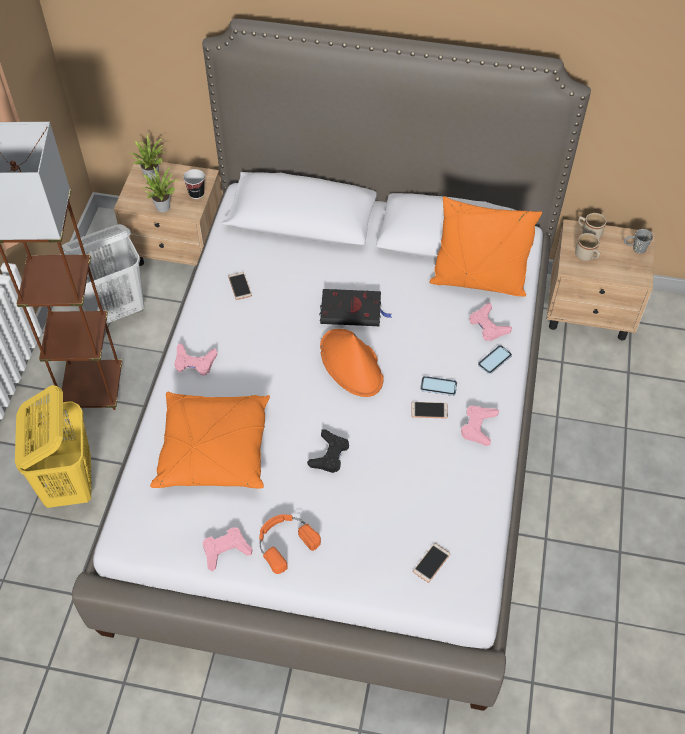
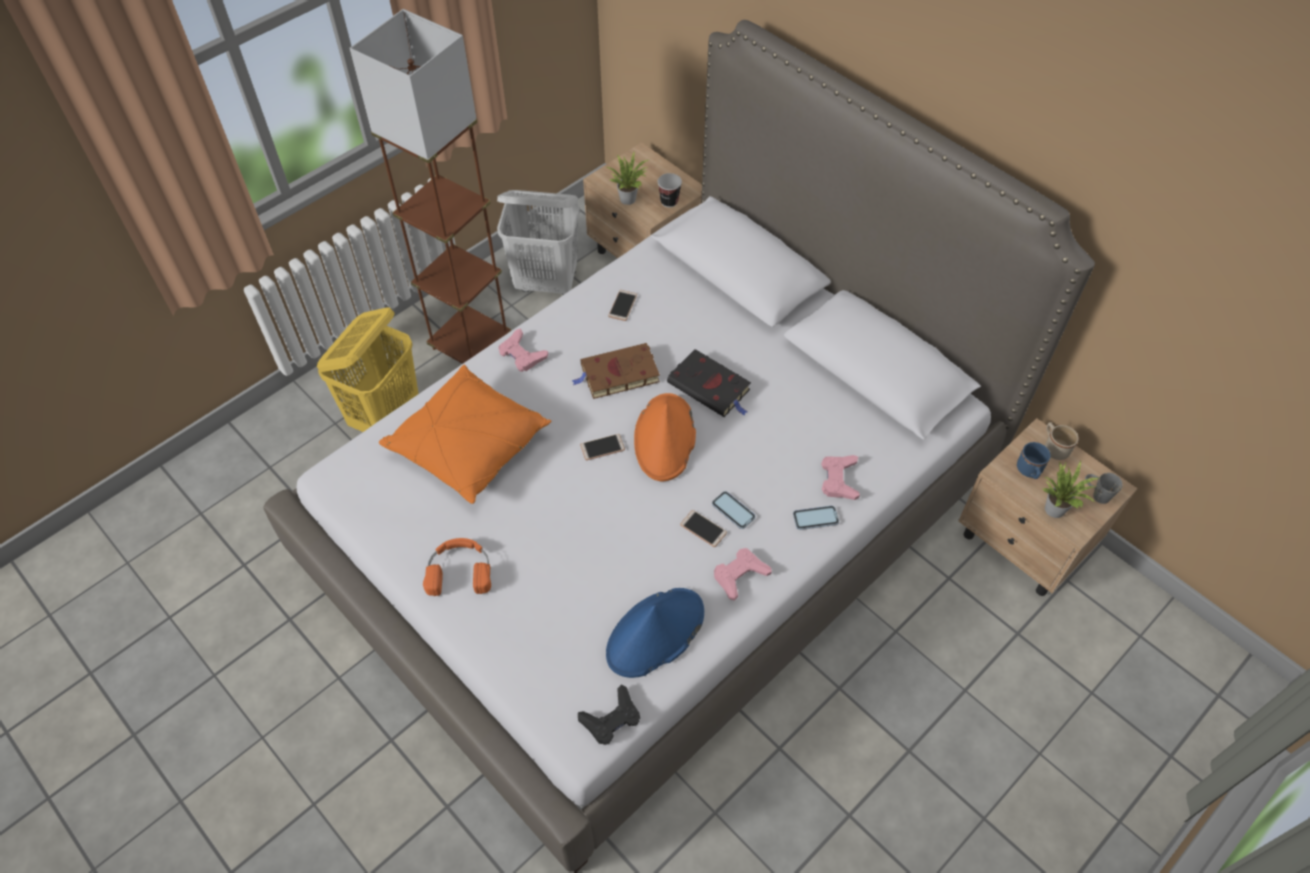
camera: 35 degrees right, 0 degrees up
potted plant [129,134,166,180] -> potted plant moved to [1042,461,1099,518]
pink game controller [203,527,252,571] -> none
black game controller [307,430,349,473] -> black game controller moved to [578,684,640,745]
phone [413,543,450,583] -> phone moved to [580,434,625,460]
orange pillow [429,196,542,297] -> none
beige mug [575,233,600,261] -> blue mug [1017,442,1051,479]
none -> brown book [572,343,660,399]
none -> blue hat [606,588,704,678]

